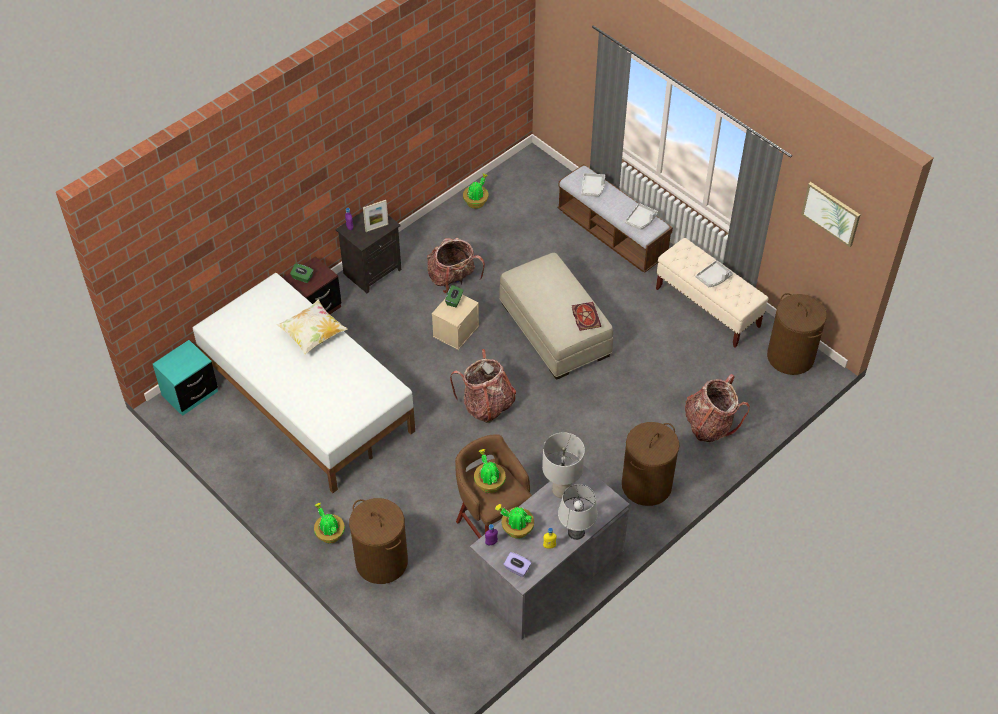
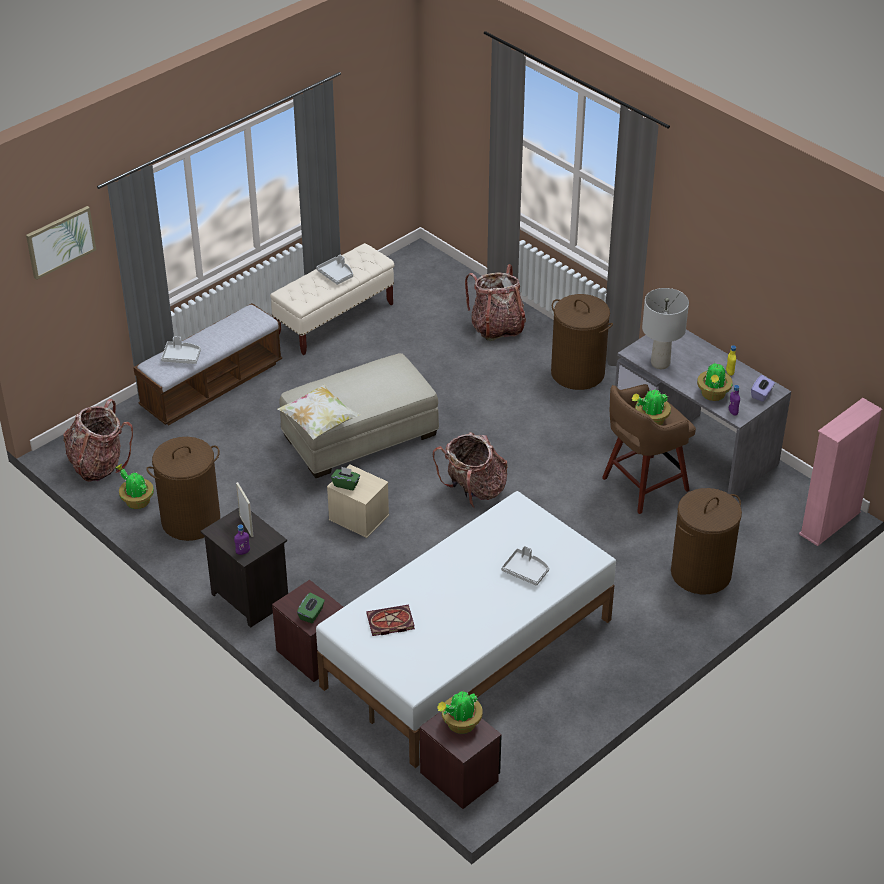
camera: 90 degrees left, 10 degrees down
turquoise nightstand [153,340,218,416] -> brown nightstand [420,711,502,809]
pillow [277,299,348,355] -> pillow moved to [277,385,360,440]
potted plant [314,502,345,543] -> potted plant moved to [437,691,483,734]
backpack [427,238,485,294] -> backpack moved to [63,399,133,482]
grey table lamp [558,484,598,540] -> none
book [572,302,601,331] -> book moved to [366,605,415,636]
grey tray [625,203,658,230] -> grey tray moved to [501,546,549,586]
brown laundry basket [767,293,827,375] -> brown laundry basket moved to [146,437,220,541]
picture [801,182,860,247] -> picture moved to [26,206,96,280]
none -> pink bookcase [799,398,883,546]

